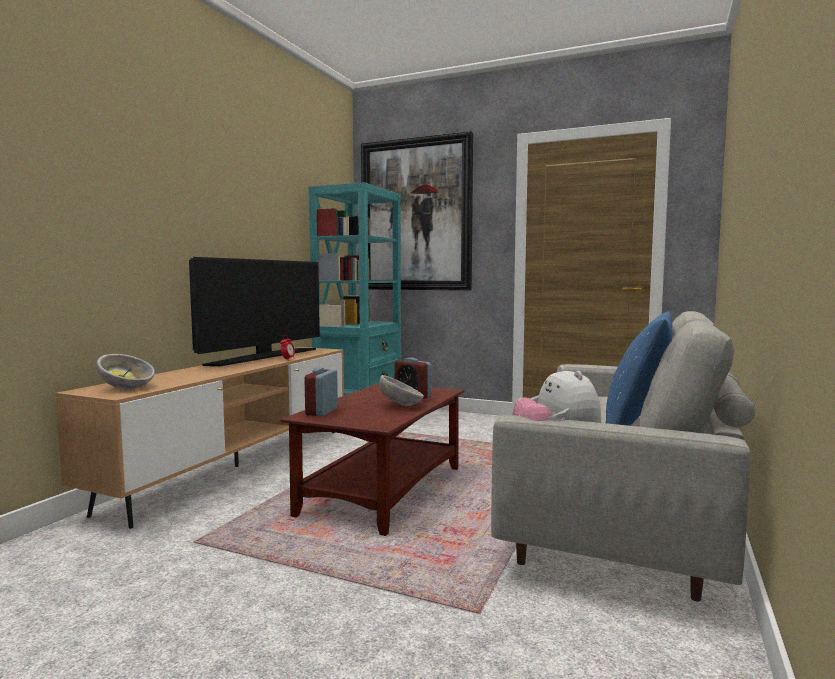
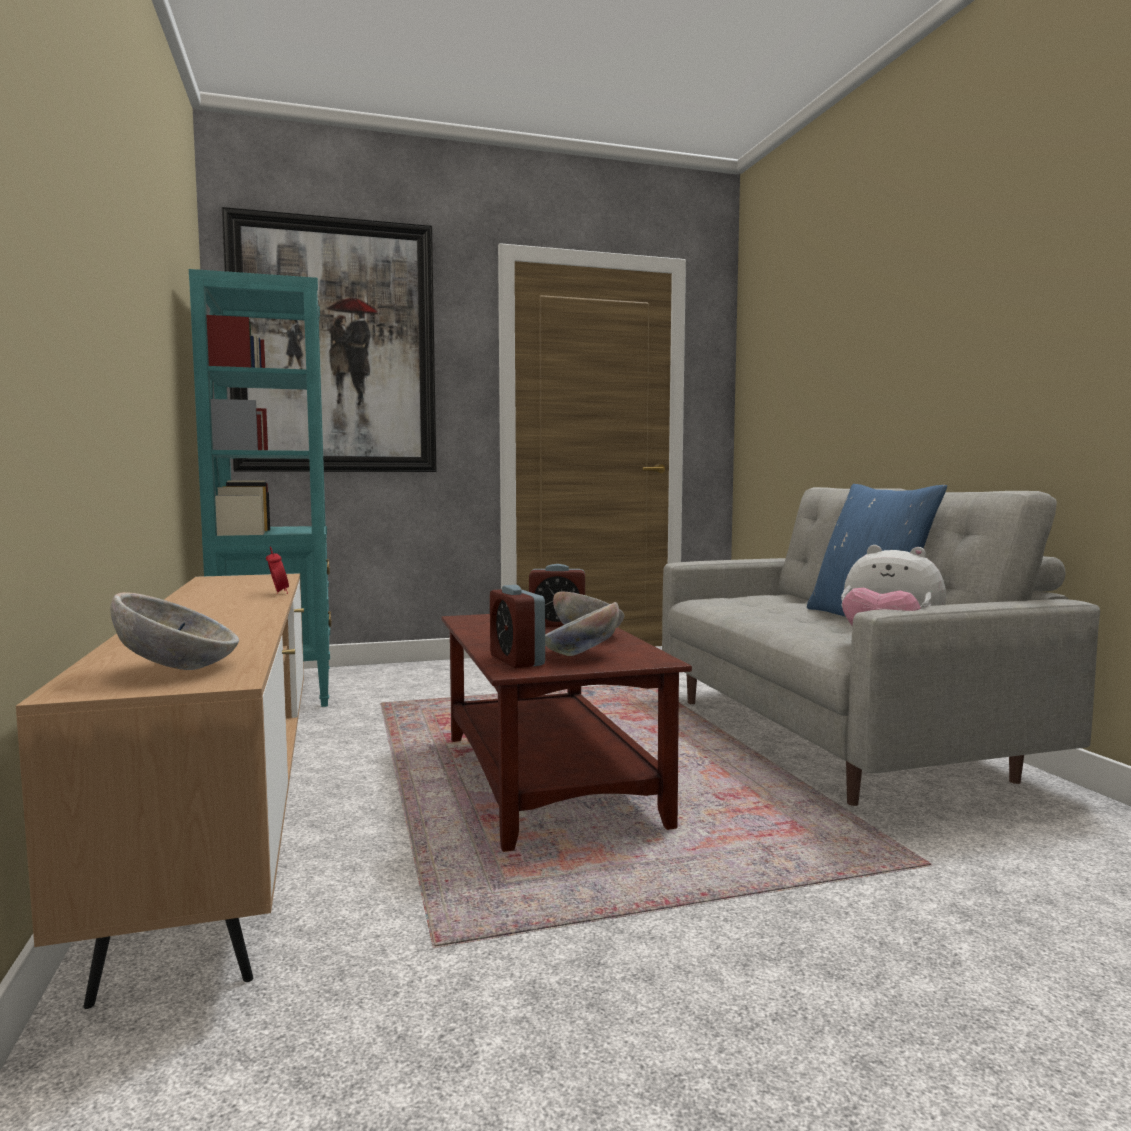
camera: 40 degrees left, 0 degrees up
television [189,257,320,366] -> none
none -> bowl [545,602,619,656]

